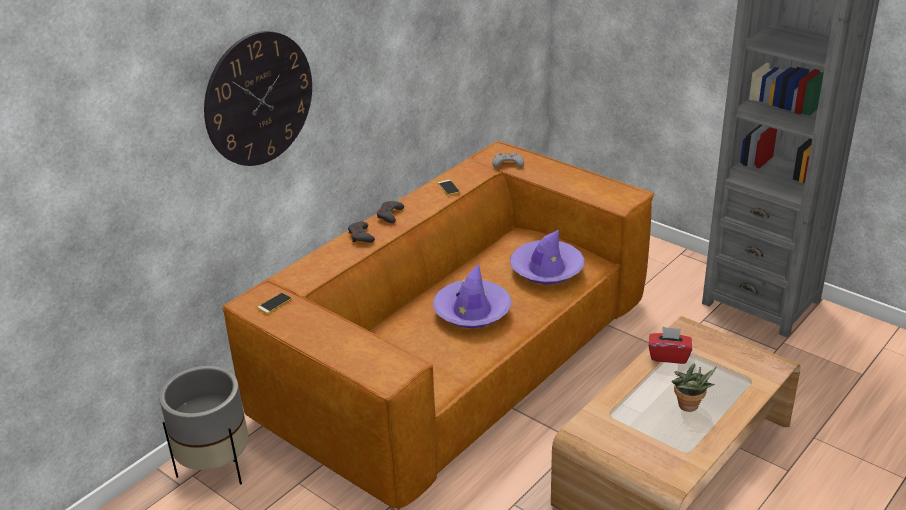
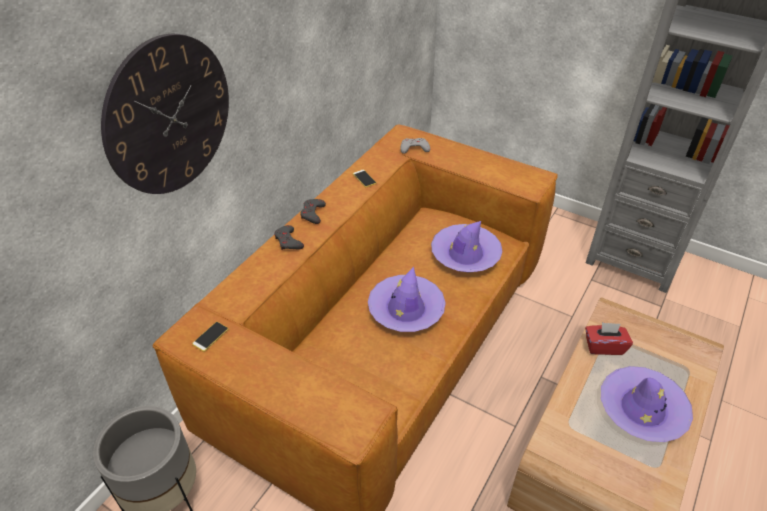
camera: 10 degrees left, 10 degrees up
potted plant [672,363,717,412] -> purple hat [601,366,693,442]

